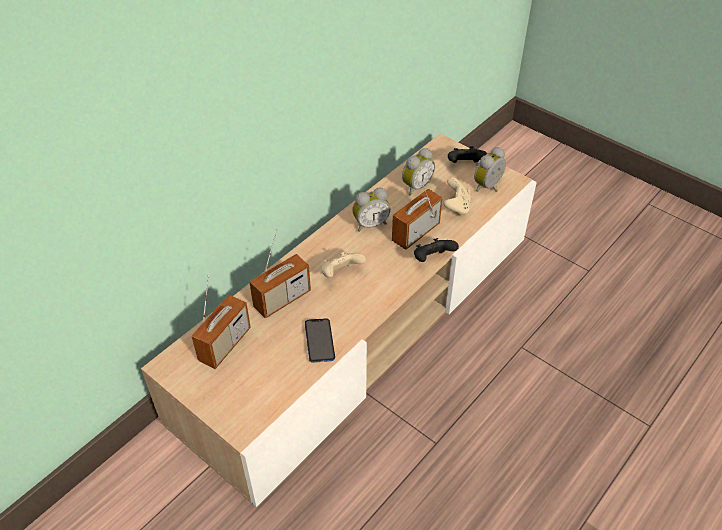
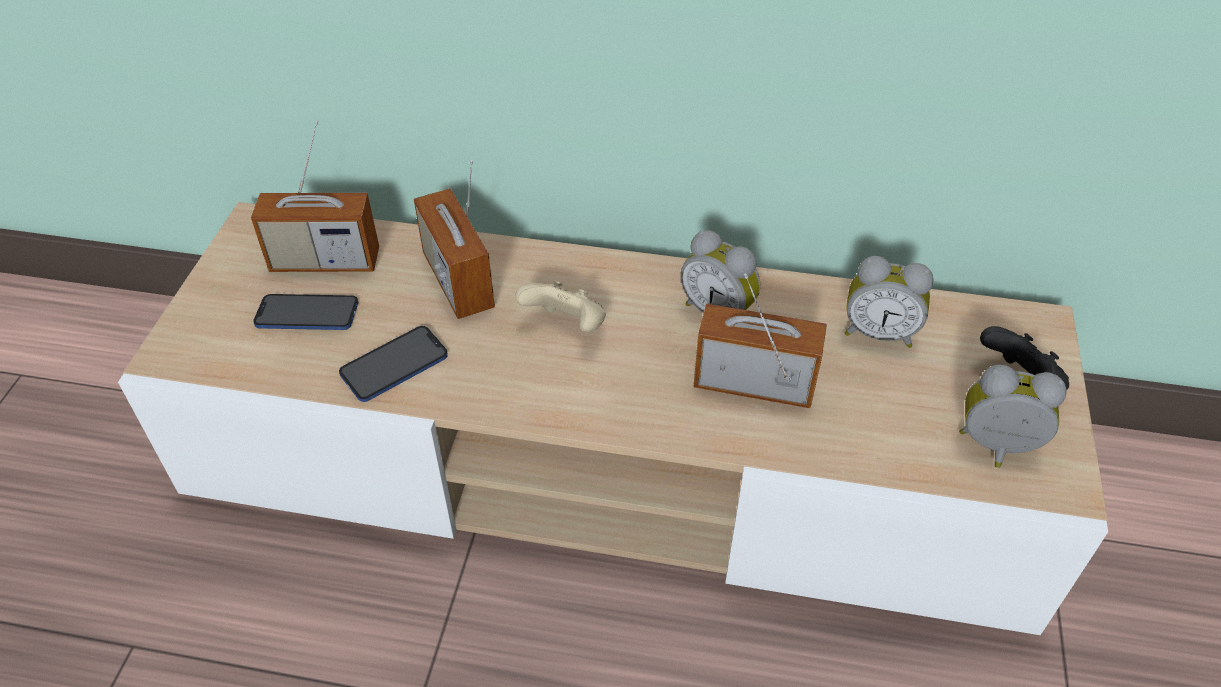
camera: 60 degrees right, 0 degrees up
radio [249,229,311,319] -> radio turned 45 degrees clockwise [414,160,495,319]
black game controller [414,238,459,262] -> none
beige game controller [443,177,471,216] -> none
none -> phone [253,294,358,330]

